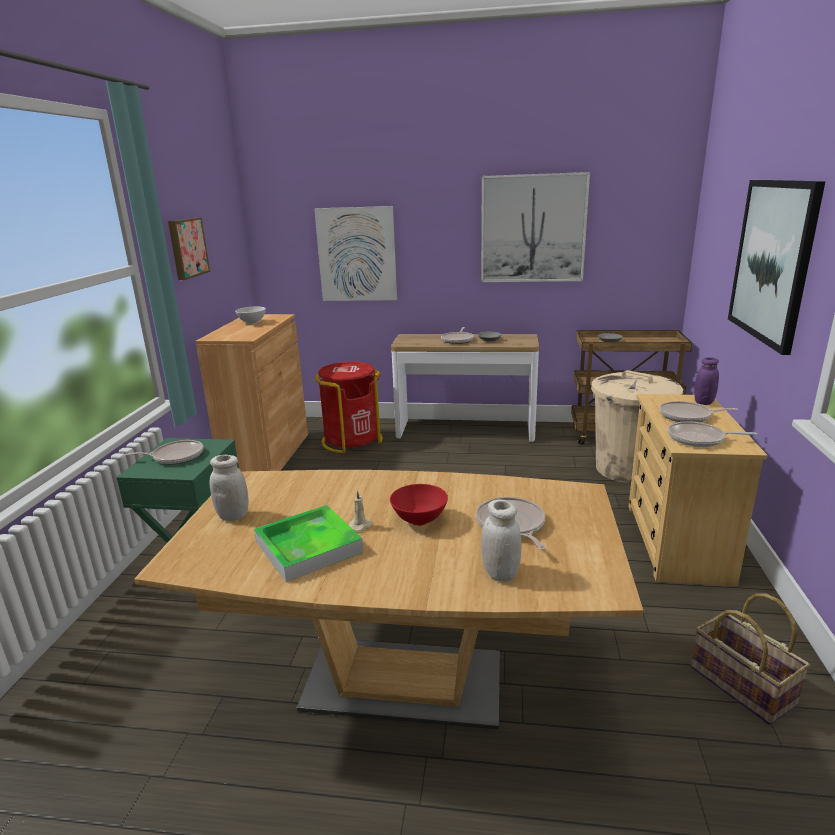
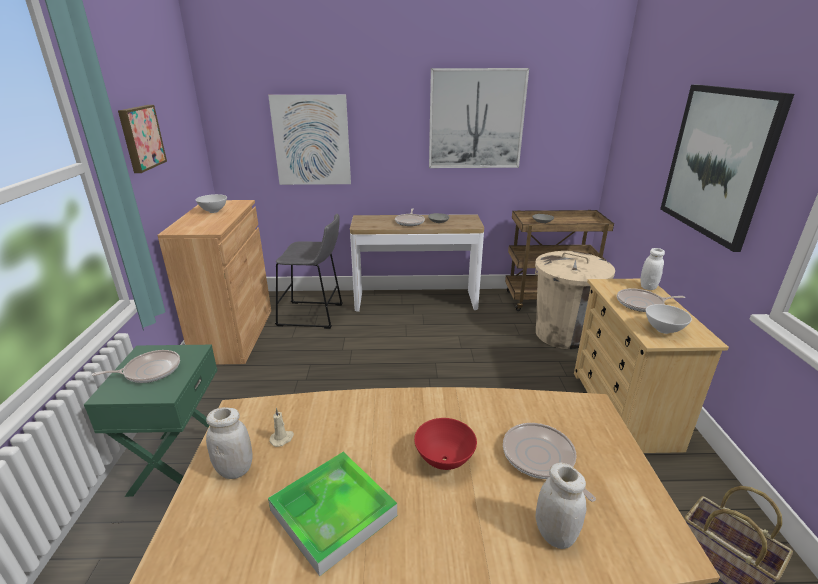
camera: 10 degrees left, 5 degrees up
red trash can [315,362,383,453] -> grey stool [275,214,343,329]
beige candle [349,491,373,531] -> beige candle moved to [269,408,294,447]
frying pan [668,421,757,447] -> white bowl [646,304,692,334]
purple jar [694,357,719,405] -> white jar [641,248,665,290]

